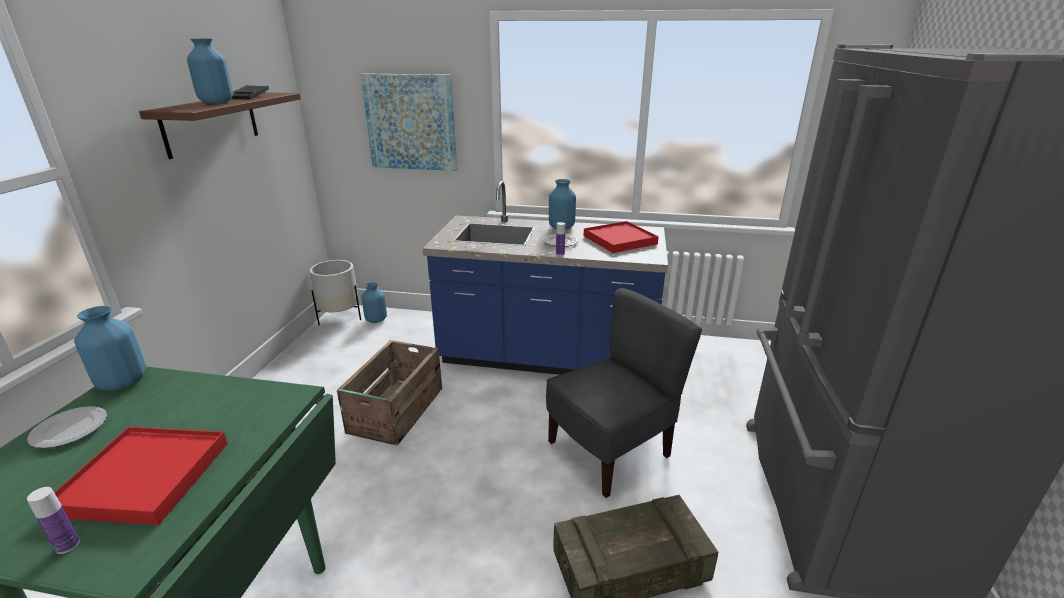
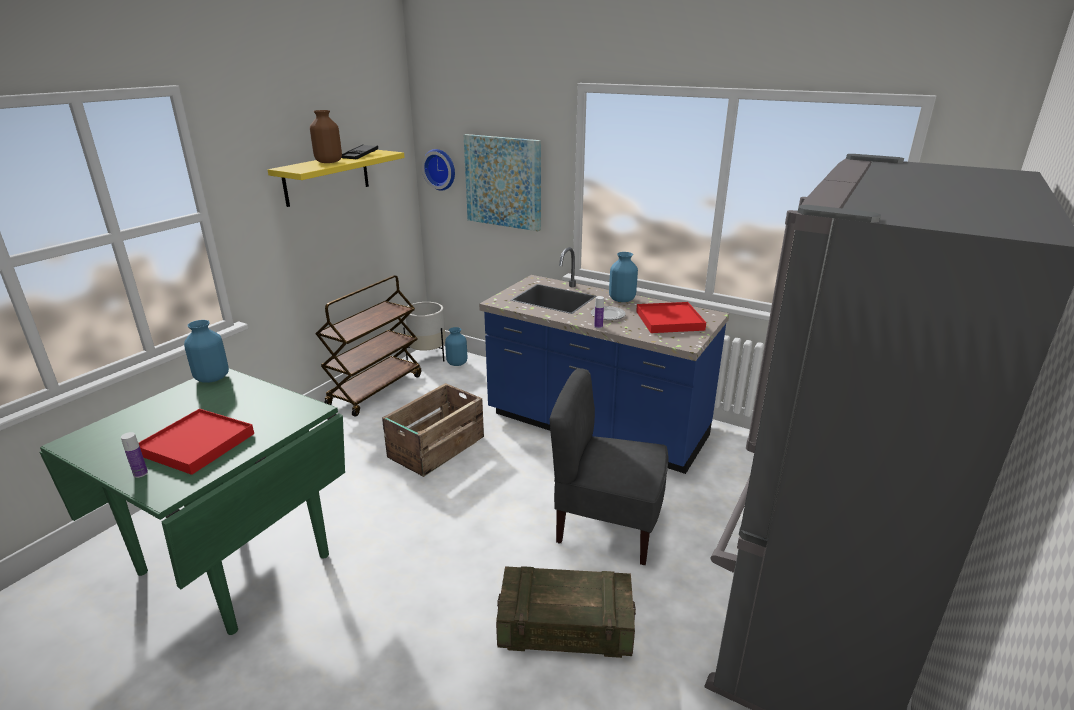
camera: 20 degrees right, 0 degrees up
plate [27,406,107,448] -> none
brown shelf [139,92,301,159] -> yellow shelf [268,150,405,207]
blue vase [187,38,233,103] -> brown vase [310,110,342,163]
grey chair [546,288,702,498] -> grey chair turned 150 degrees counterclockwise [550,369,668,565]
none -> brown cart [315,275,421,417]
none -> wall clock [422,149,455,191]

